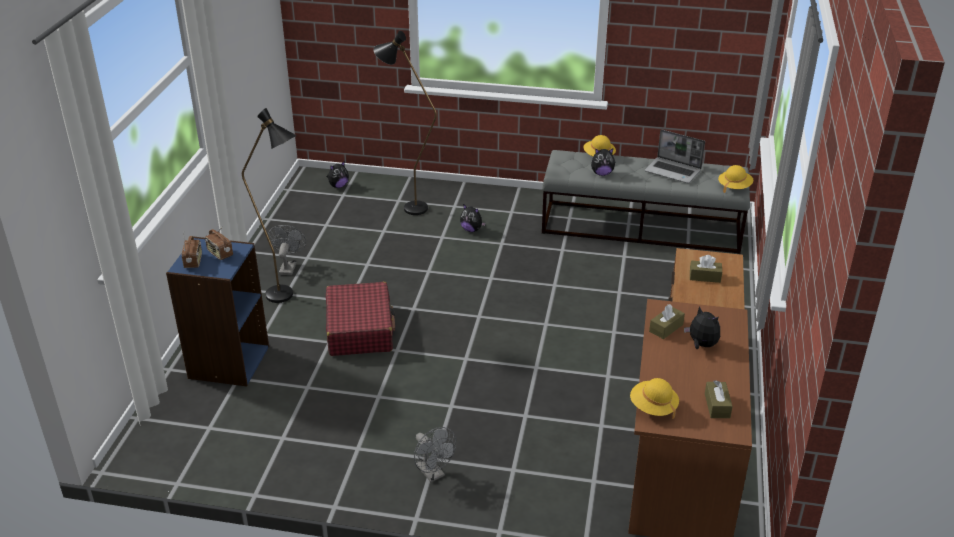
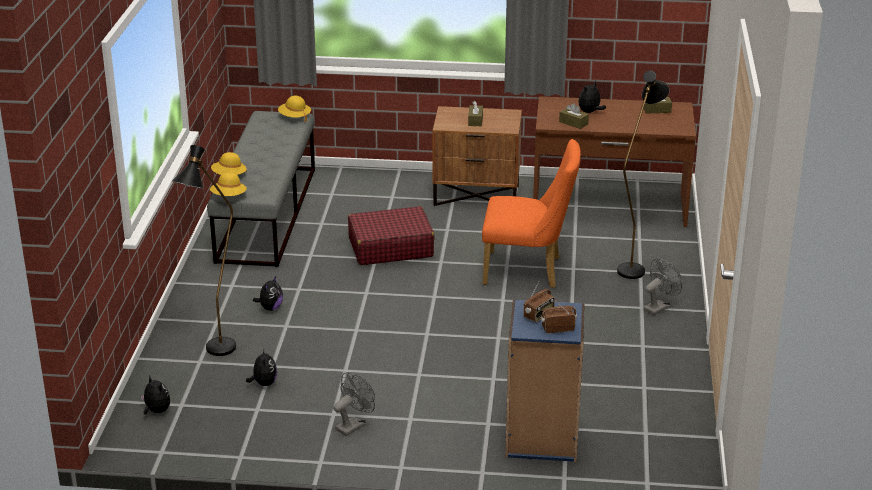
camera: 95 degrees left, 5 degrees down
black floor lamp [242,108,297,303] -> black floor lamp moved to [617,70,669,279]
grey fan [268,225,306,275] -> grey fan turned 135 degrees clockwise [333,372,375,436]
red suitcase [326,282,395,356] -> red suitcase moved to [348,206,435,265]
plush toy [591,149,616,176] -> plush toy moved to [246,347,277,386]
yellow hat [630,378,679,419] -> yellow hat moved to [210,172,247,196]
laptop [645,129,705,183] -> none
none -> orange chair [482,139,581,288]

